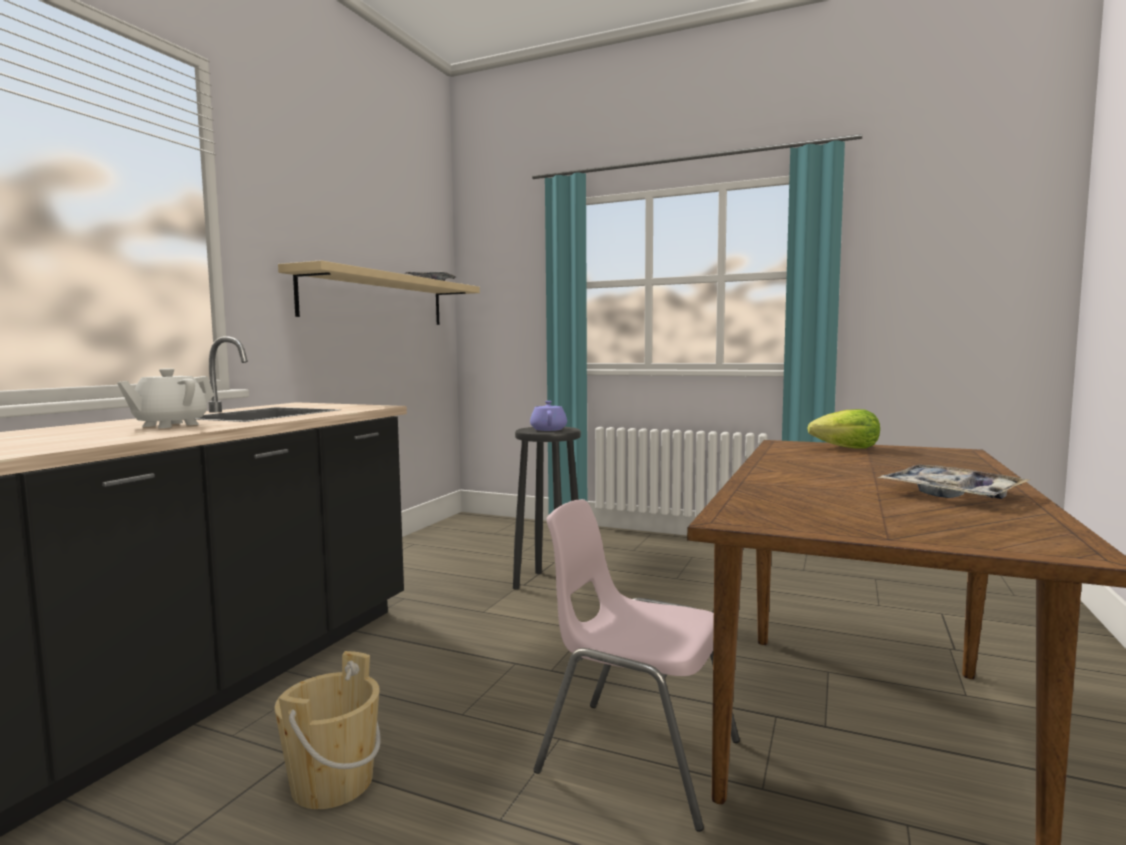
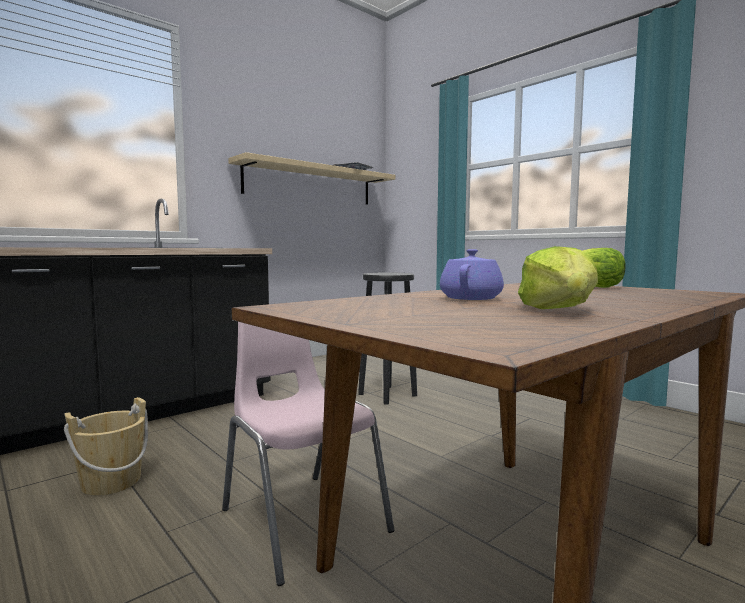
camera: 25 degrees right, 0 degrees up
white teapot [117,368,214,428] -> none
purple teapot [530,401,567,431] -> purple teapot moved to [440,249,504,300]
tray [878,465,1029,499] -> lettuce [518,246,598,309]

